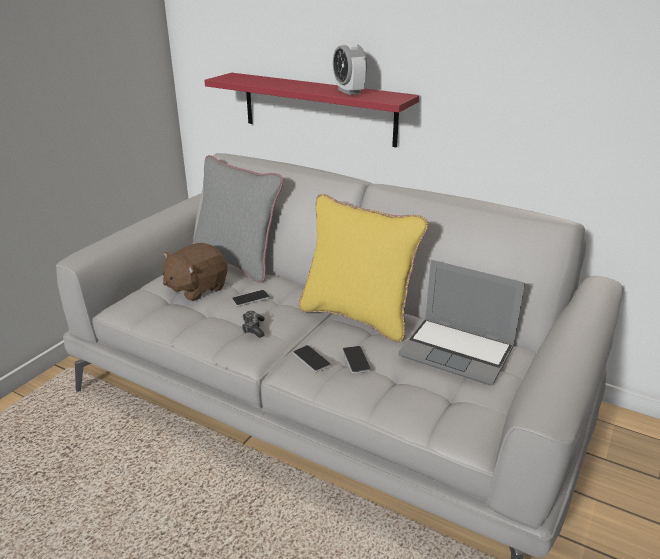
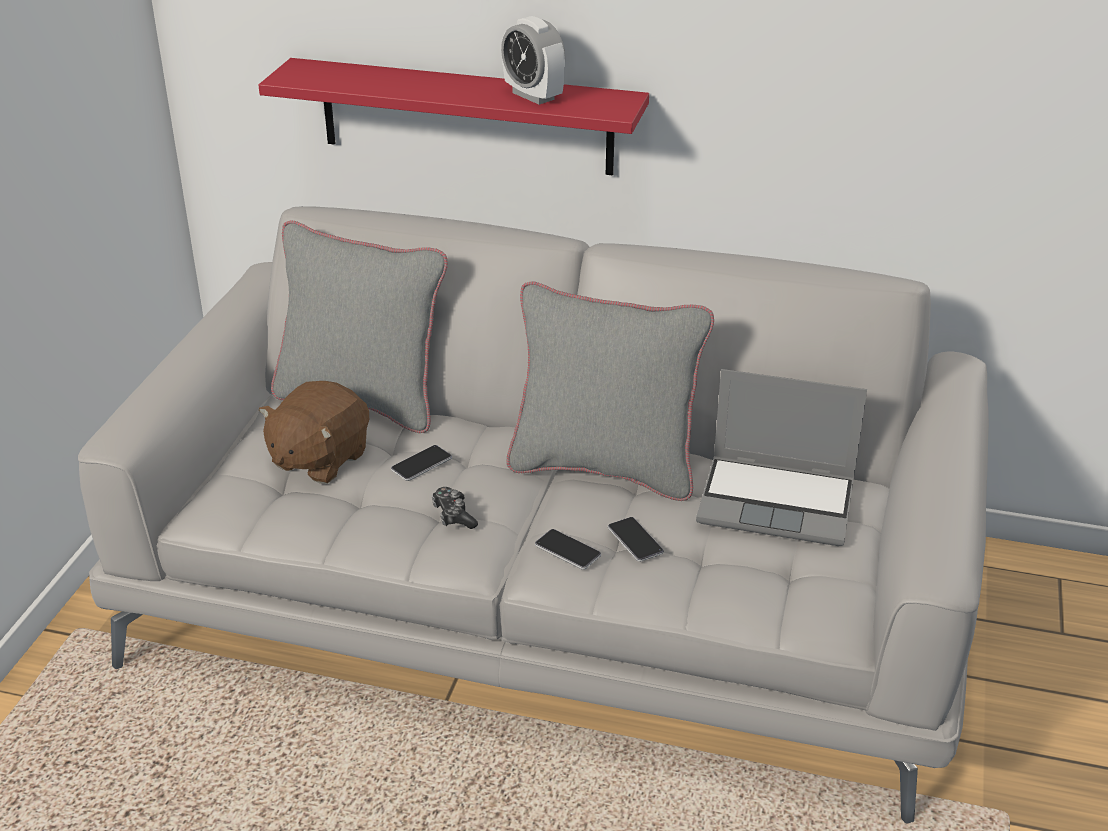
camera: 15 degrees left, 5 degrees up
yellow pillow [299,194,428,342] -> grey pillow [506,282,714,501]

